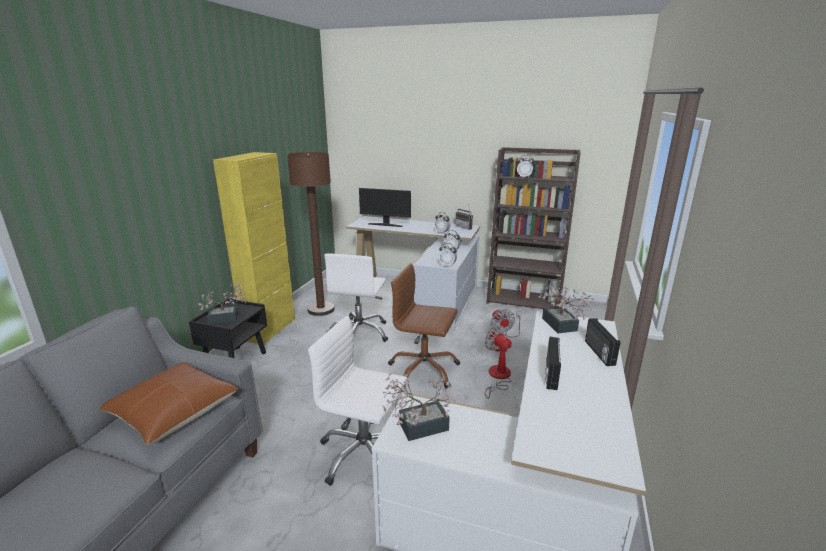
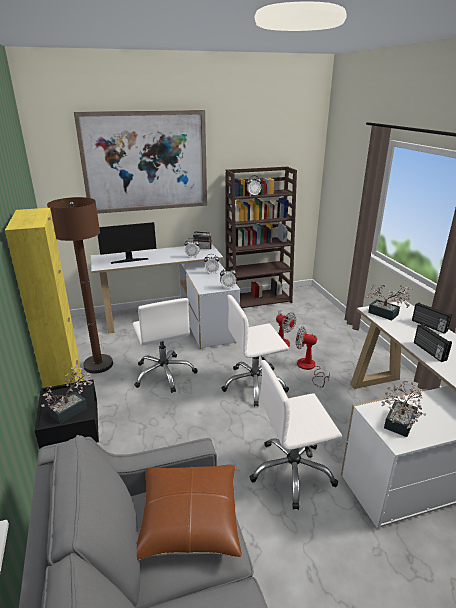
camera: 35 degrees left, 5 degrees up
brown office chair [388,263,460,389] -> white office chair [222,295,289,407]
none -> picture [74,110,207,214]

